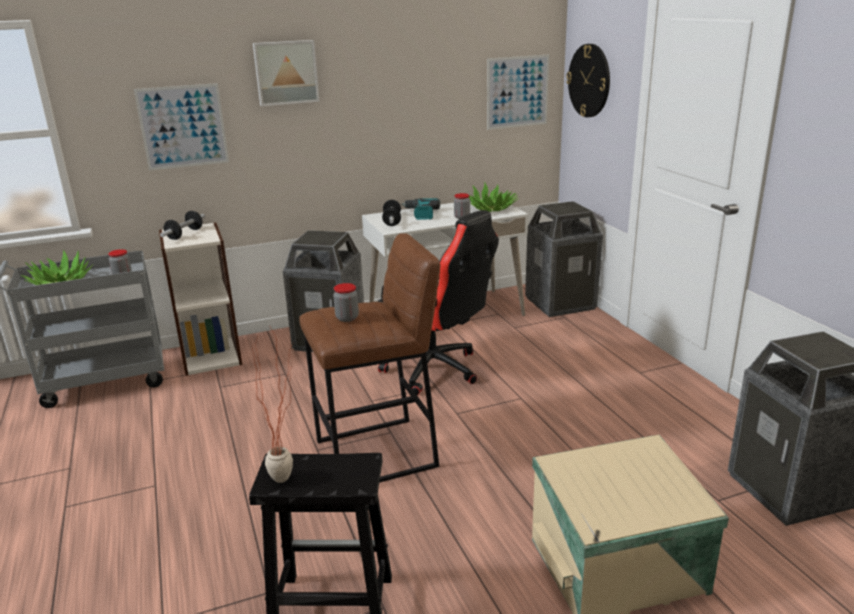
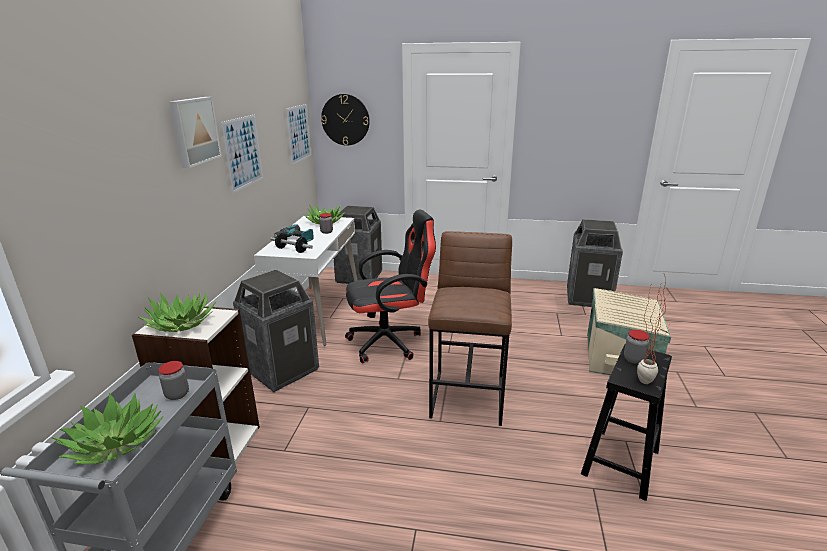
camera: 60 degrees left, 0 degrees up
picture [134,83,229,171] -> picture moved to [221,115,263,194]
dumbbell [160,211,205,240] -> potted plant [138,291,216,332]
jar [333,283,359,322] -> jar moved to [624,330,650,364]

